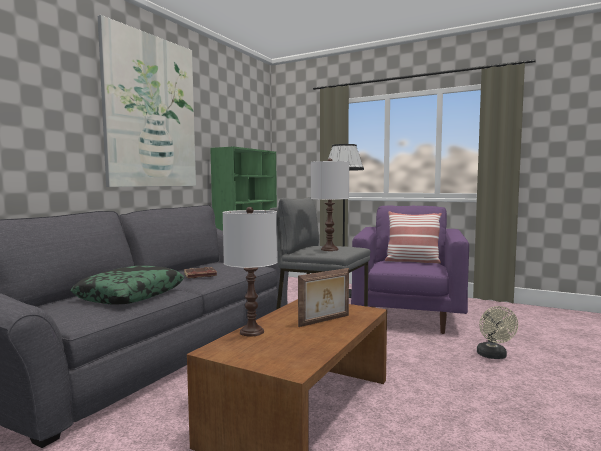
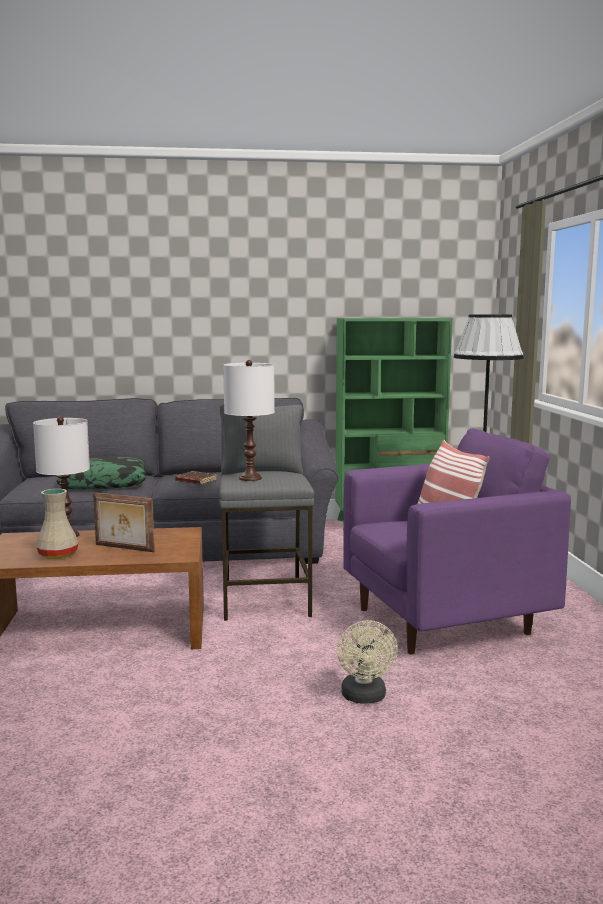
camera: 55 degrees right, 5 degrees up
picture [98,15,196,187] -> none
beige fan [477,306,518,359] -> beige fan turned 60 degrees counterclockwise [337,620,398,704]
none -> beige vase [36,489,79,559]

